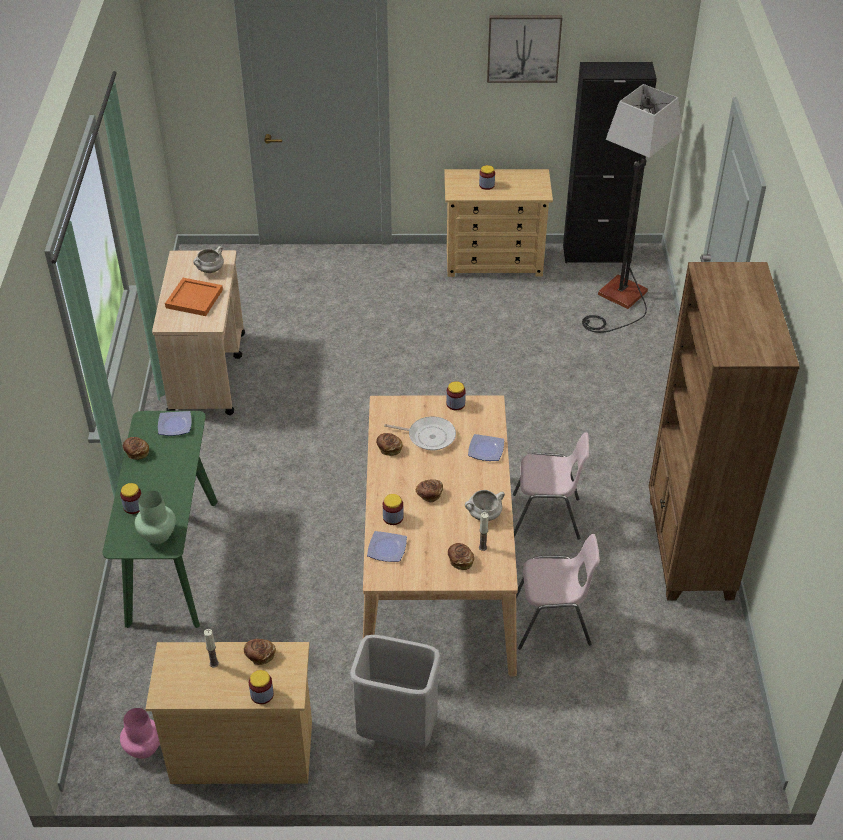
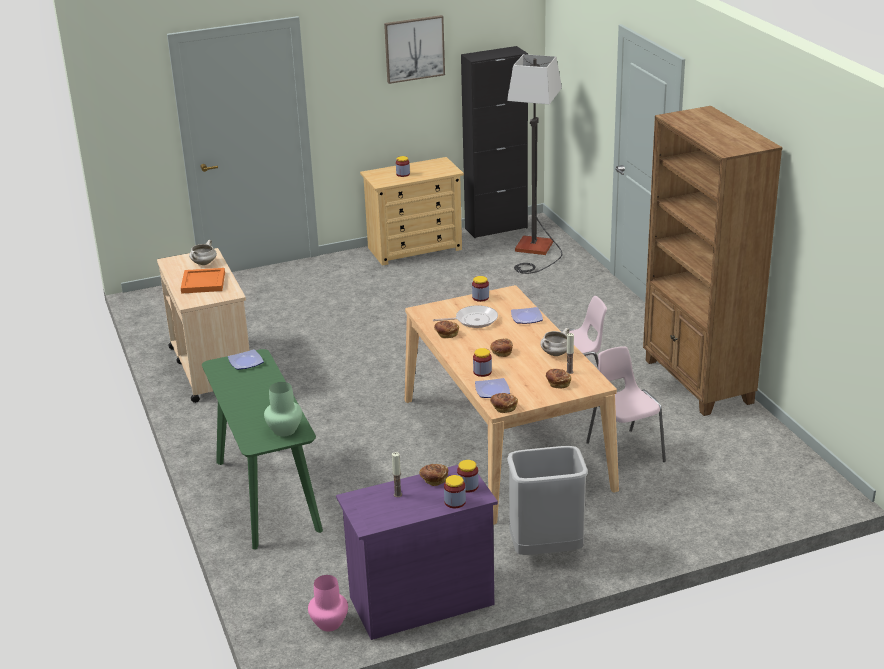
camera: 20 degrees left, 15 degrees down
jar [120,483,142,514] -> jar moved to [457,460,479,493]
bread [123,437,149,460] -> bread moved to [490,393,518,413]
beige dresser [146,642,312,784] -> purple dresser [336,465,498,640]
pink chair [516,534,600,649] -> pink chair turned 90 degrees counterclockwise [586,346,666,462]

